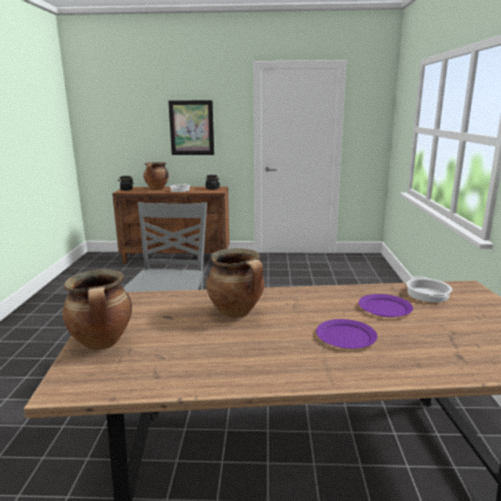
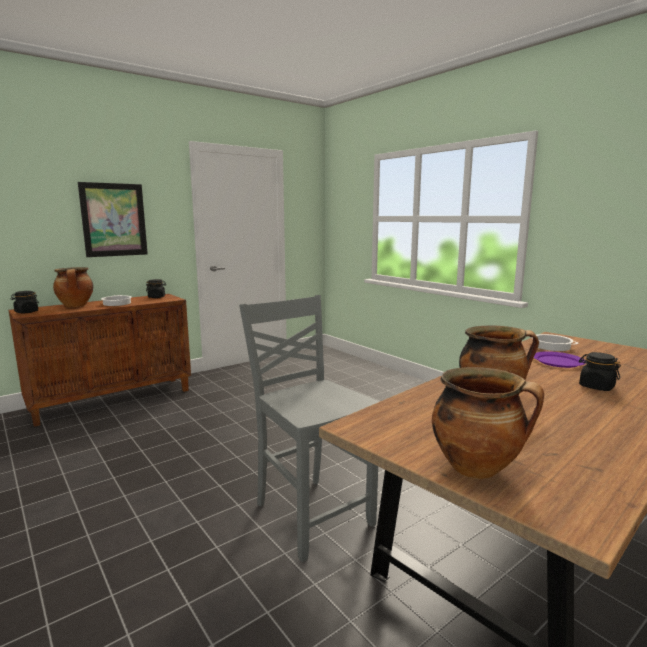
camera: 40 degrees left, 5 degrees down
purple plate [316,319,377,349] -> black jar [579,352,621,391]

